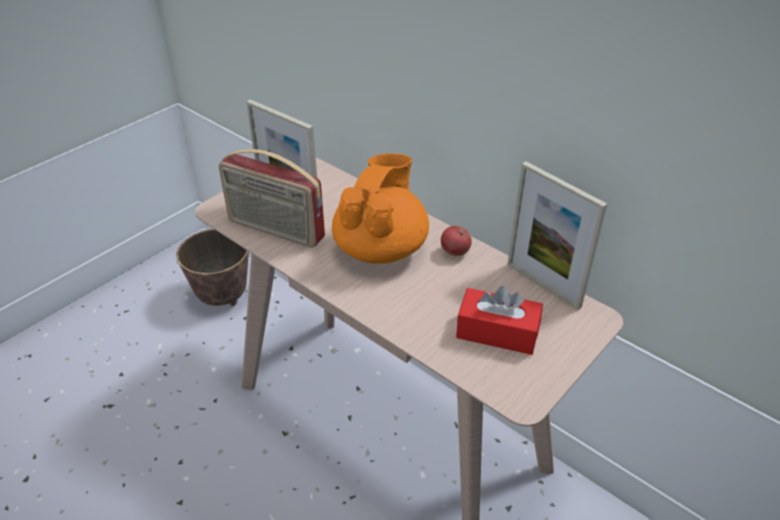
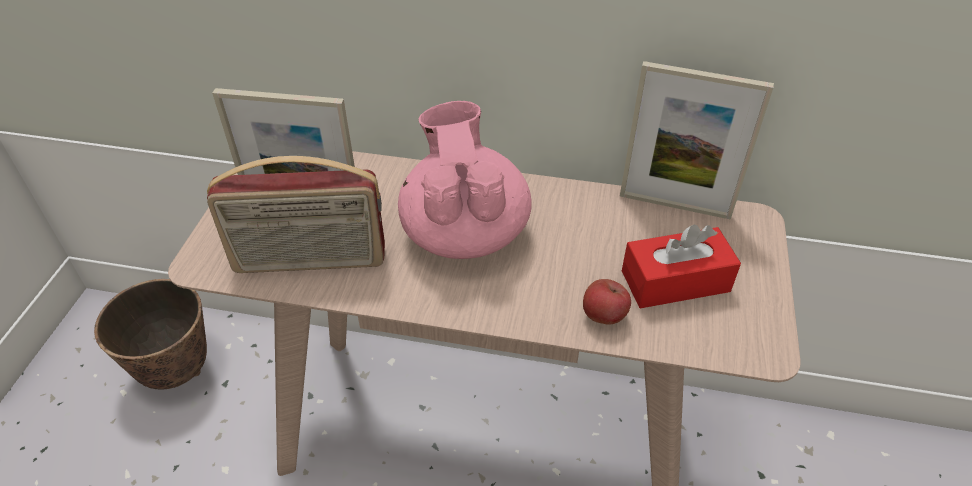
camera: 30 degrees left, 5 degrees up
orange teapot [332,153,429,264] -> pink teapot [398,101,532,259]
apple [441,226,472,256] -> apple moved to [583,279,631,325]

